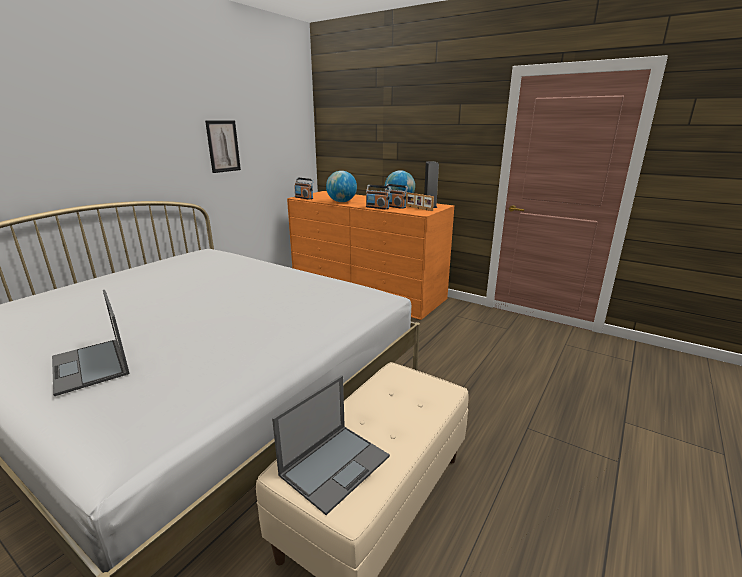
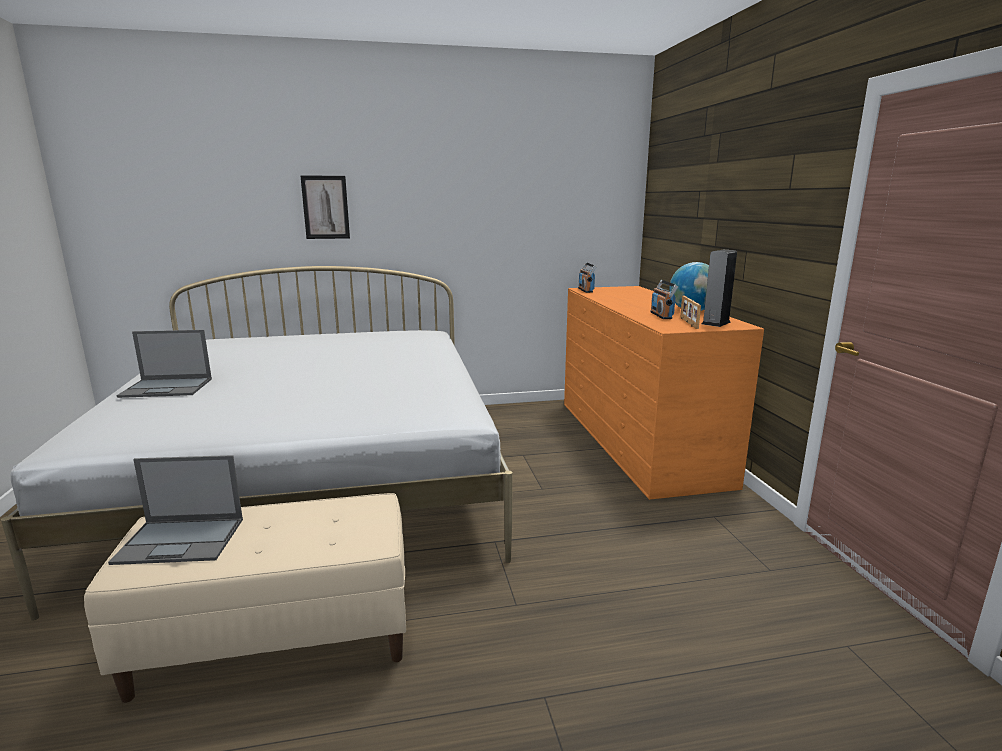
camera: 45 degrees right, 5 degrees down
laptop [52,290,130,396] -> laptop turned 105 degrees counterclockwise [117,330,212,398]
picture [205,121,241,173] -> picture moved to [300,175,350,239]
globe [326,171,357,202] -> none
radio [366,185,391,210] -> none

